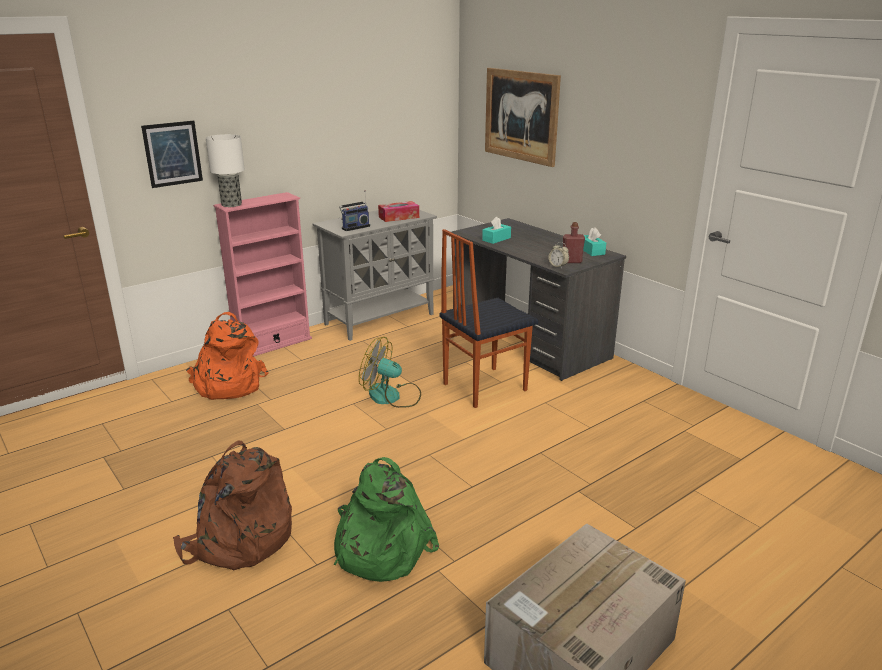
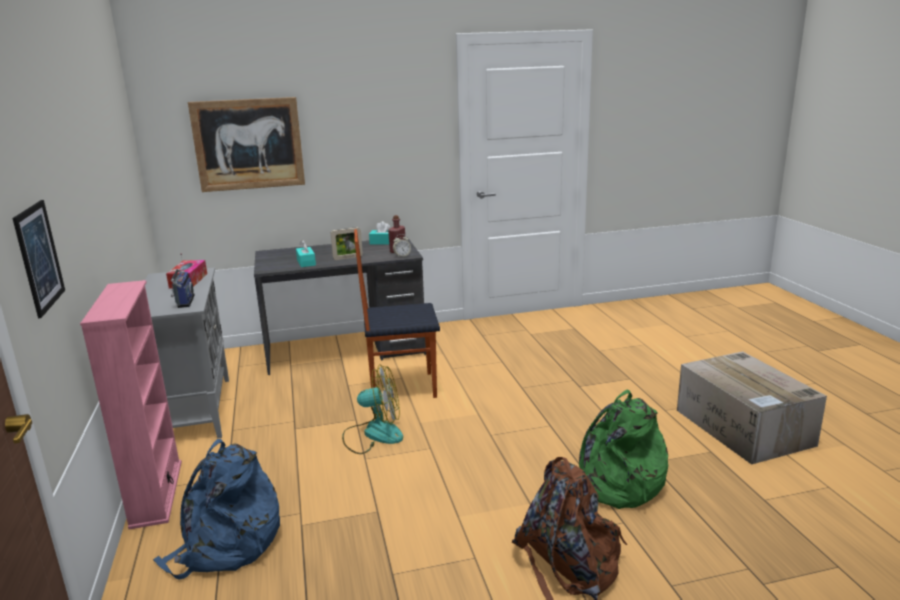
camera: 65 degrees left, 5 degrees down
orange backpack [186,312,269,400] -> blue backpack [153,439,280,580]
table lamp [206,134,245,207] -> none
fan [359,337,421,408] -> fan turned 135 degrees counterclockwise [342,364,403,454]
chair [440,229,538,408] -> chair turned 90 degrees clockwise [354,229,440,398]
none -> picture frame [331,227,363,260]

